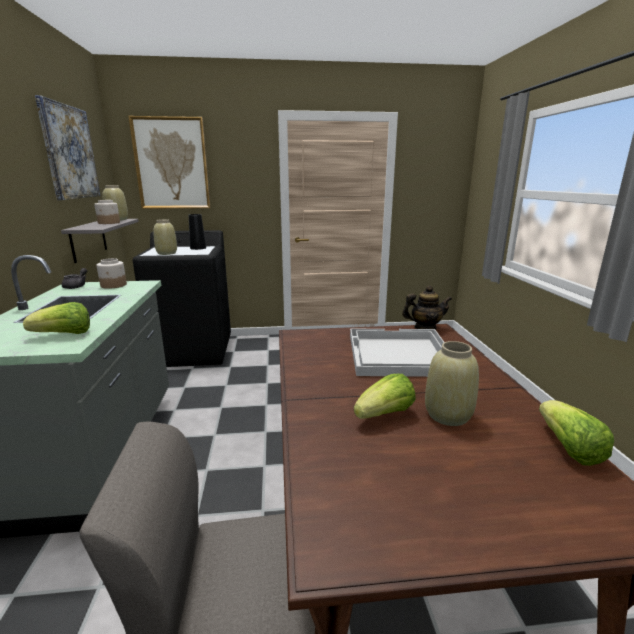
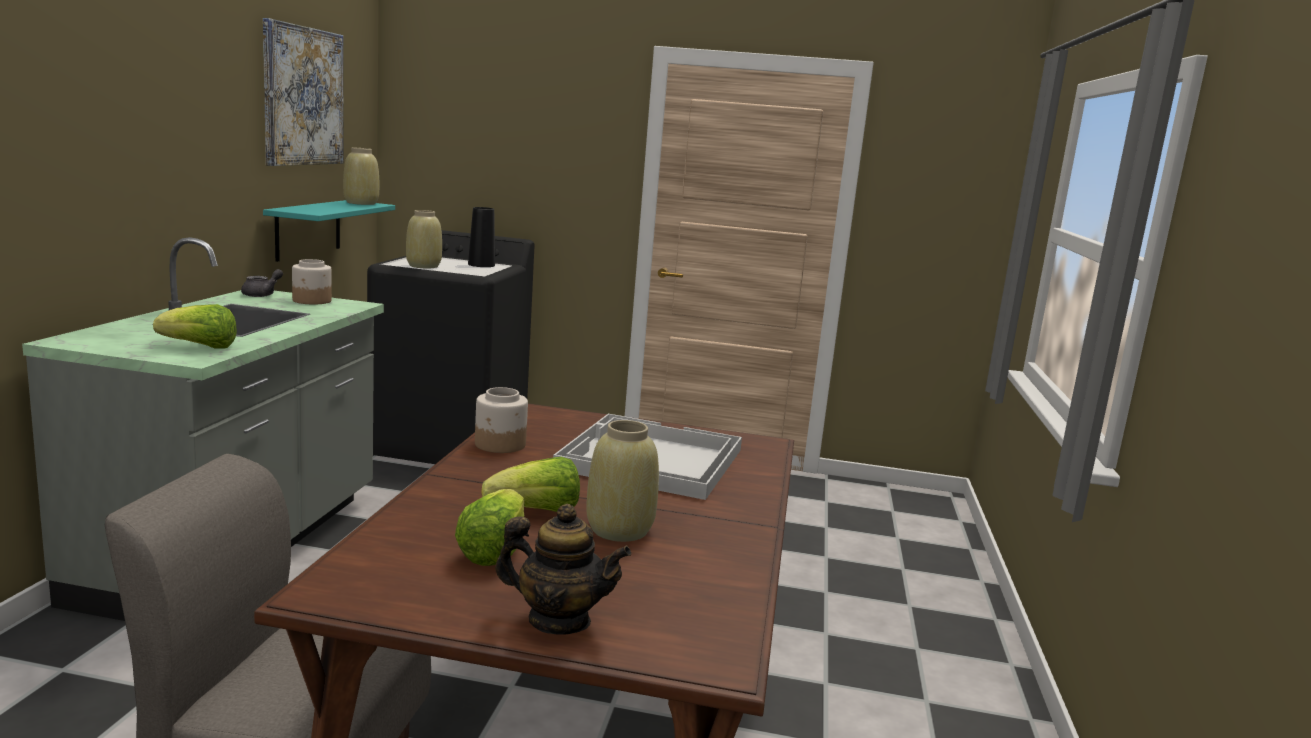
camera: 15 degrees right, 5 degrees down
grey shelf [61,219,139,263] -> turquoise shelf [263,200,395,262]
jar [94,200,120,224] -> jar moved to [475,387,528,453]
picture [128,116,210,209] -> none
teapot [402,286,452,330] -> teapot moved to [495,504,632,635]
lettuce [539,400,614,466] -> lettuce moved to [455,489,524,566]

